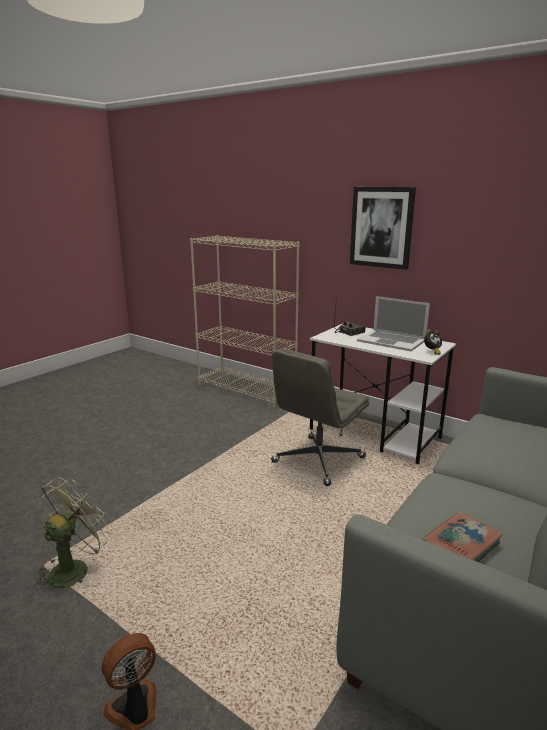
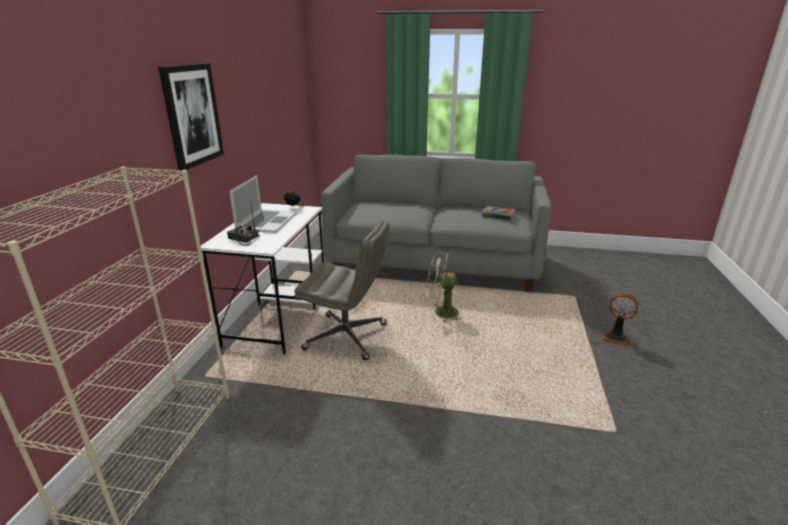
camera: 115 degrees left, 5 degrees up
green fan [34,477,112,590] -> green fan moved to [425,251,463,322]

